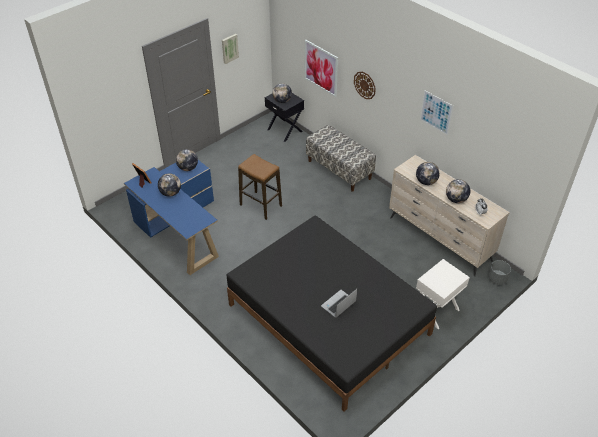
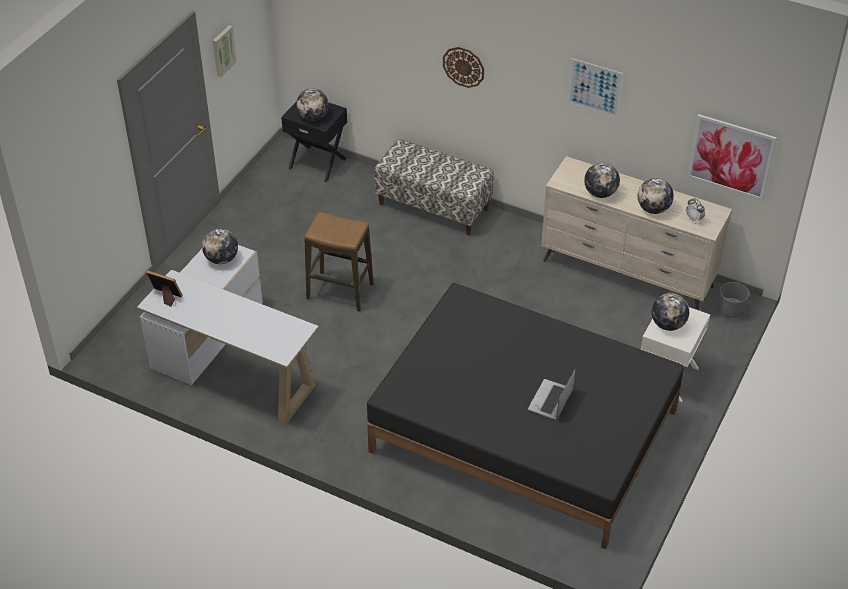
camera: 20 degrees left, 0 degrees up
blue desk [124,160,219,275] -> white desk [137,245,319,425]
globe [158,173,181,197] -> globe moved to [652,293,689,331]
picture [305,39,338,97] -> picture moved to [687,114,777,201]

